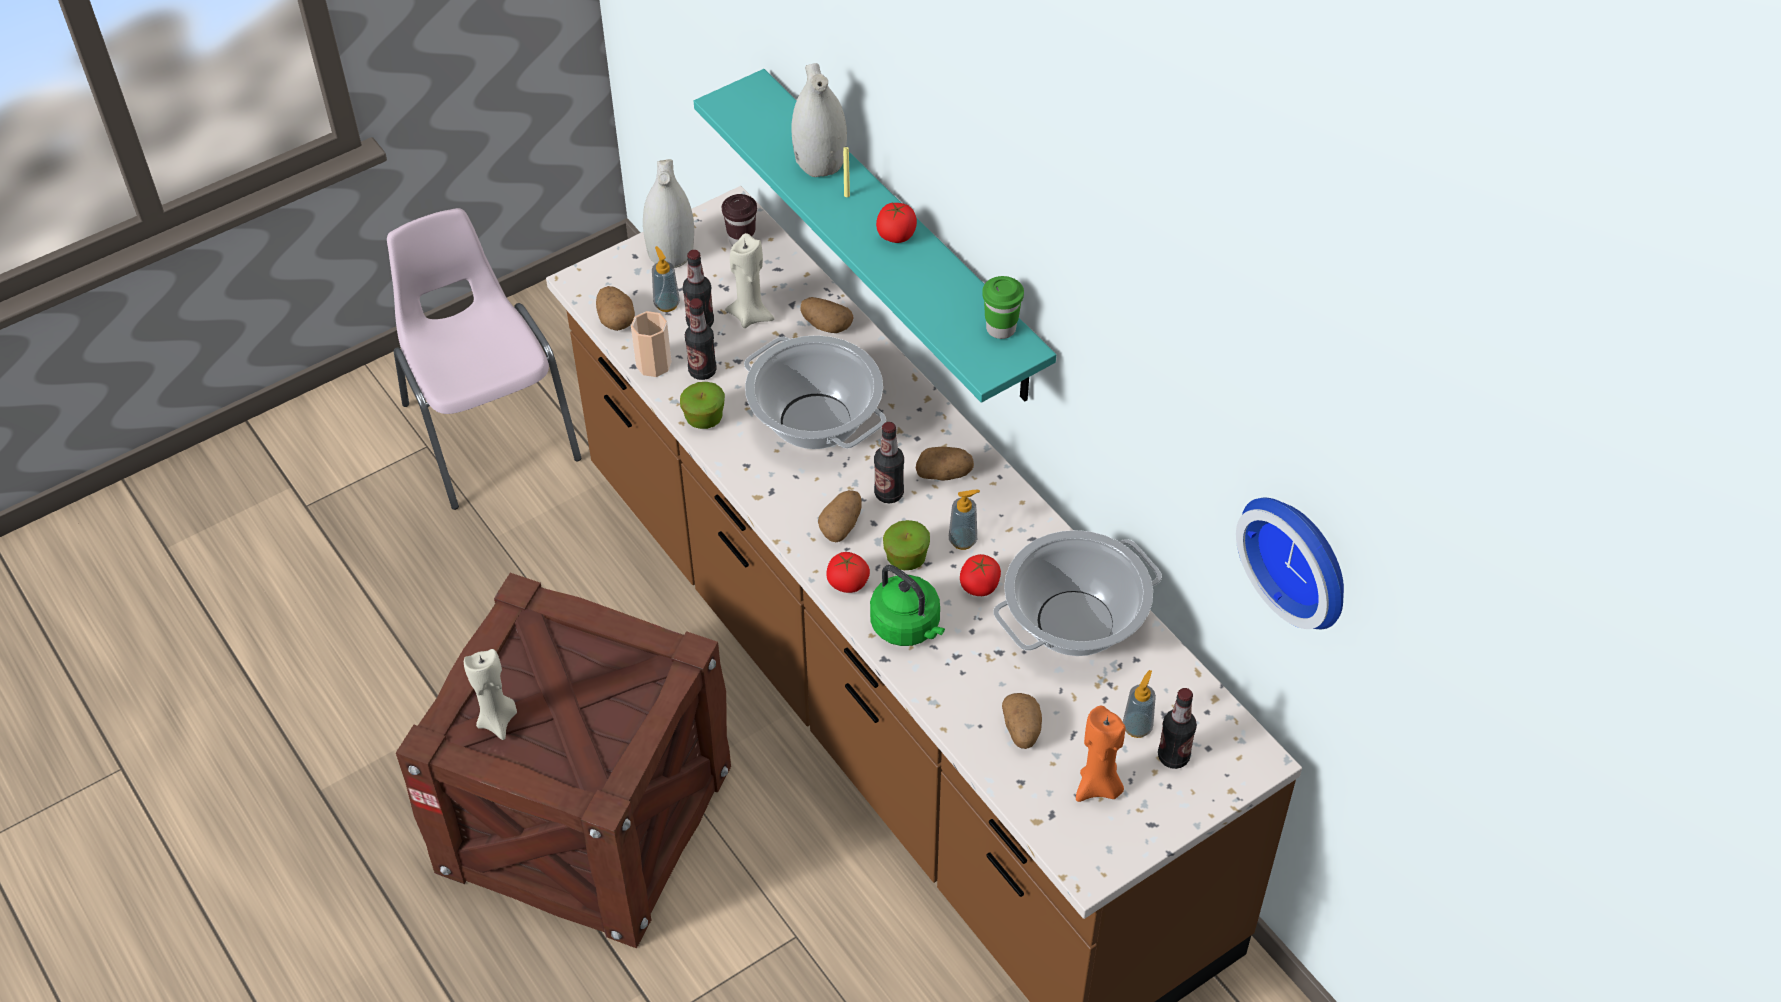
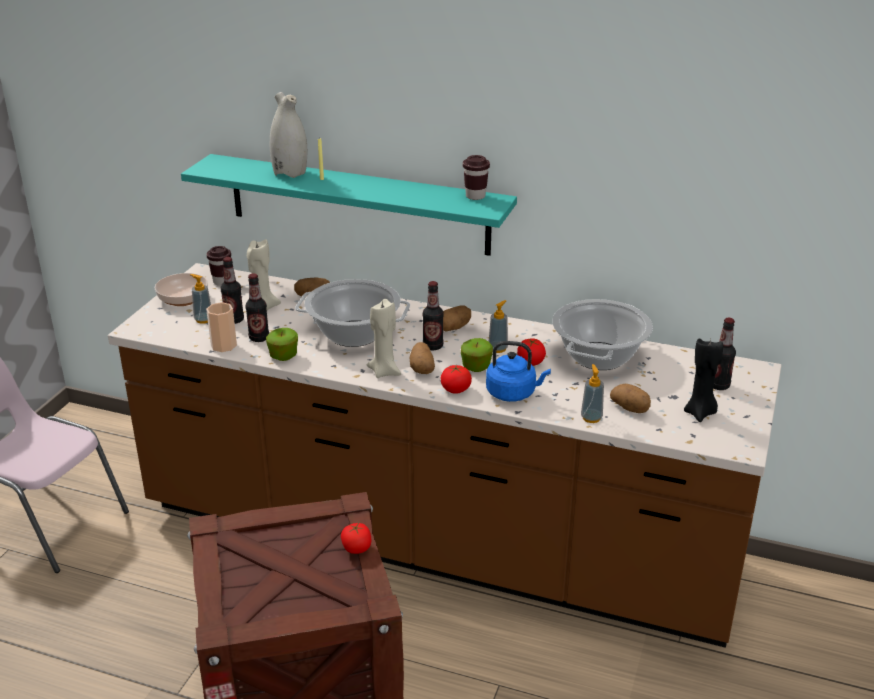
camera: 35 degrees left, 20 degrees down
beige candle [464,649,517,740] -> beige candle moved to [367,299,401,378]
potato [596,286,635,331] -> none
white vase [643,159,694,268] -> bowl [155,273,208,306]
green kettle [870,565,945,646] -> blue kettle [486,341,551,402]
tomato [876,202,917,243] -> tomato moved to [341,523,372,554]
green cup [982,276,1024,339] -> brown cup [463,155,490,200]
orange candle [1076,706,1126,802] -> black candle [684,338,723,422]
soap dispenser [1123,670,1156,738] -> soap dispenser moved to [581,364,604,423]
wall clock [1236,498,1344,629] -> none

